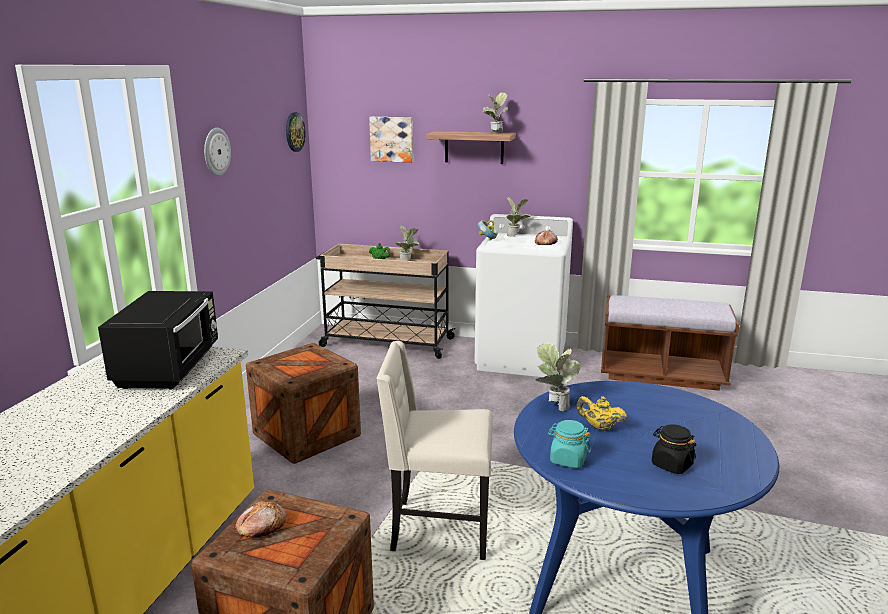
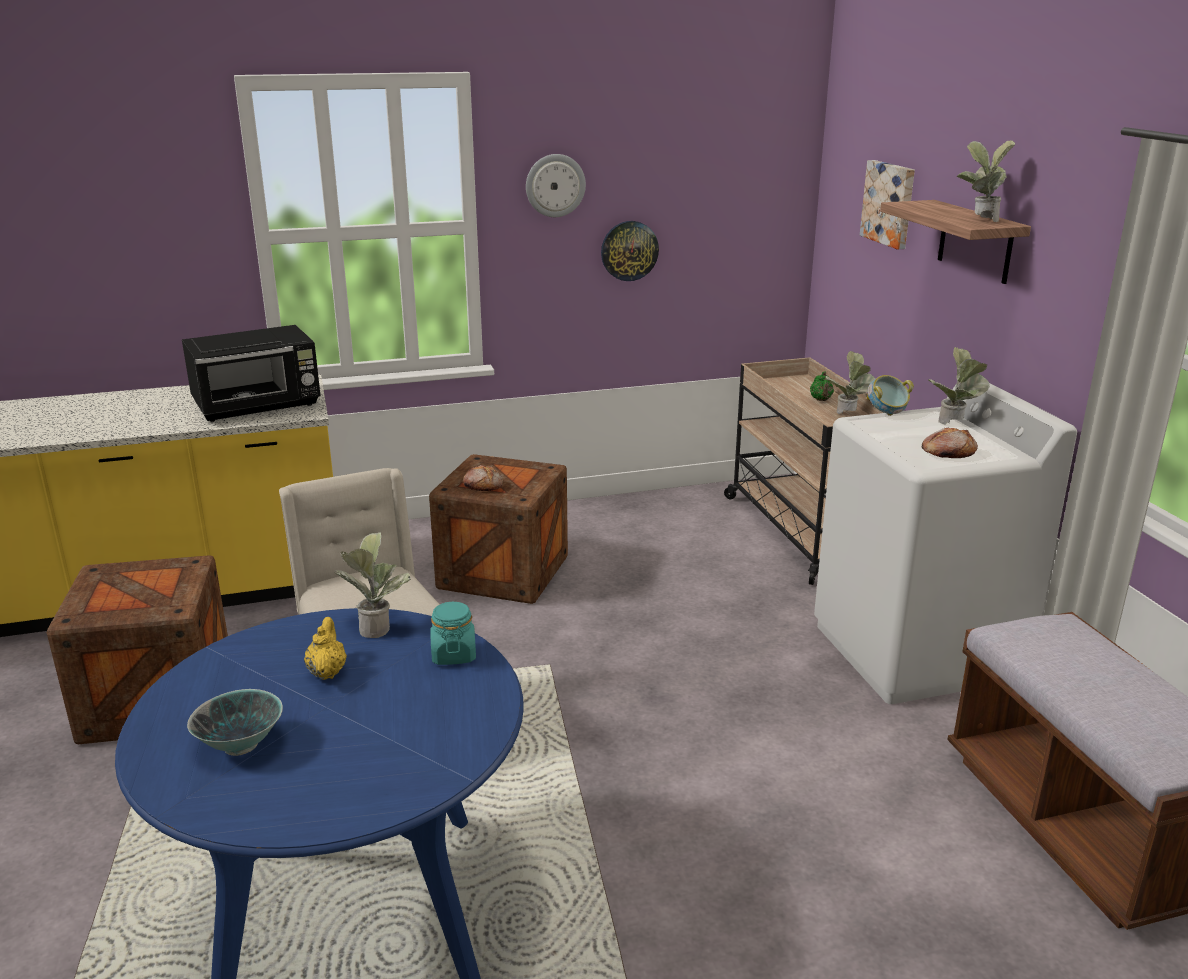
camera: 60 degrees right, 5 degrees up
bread [235,501,287,538] -> bread moved to [463,465,503,491]
wall clock [286,112,306,152] -> wall clock moved to [601,221,659,281]
turquoise jar [548,420,591,468] -> turquoise jar moved to [430,602,476,665]
black jar [652,424,696,474] -> bowl [187,689,283,756]

